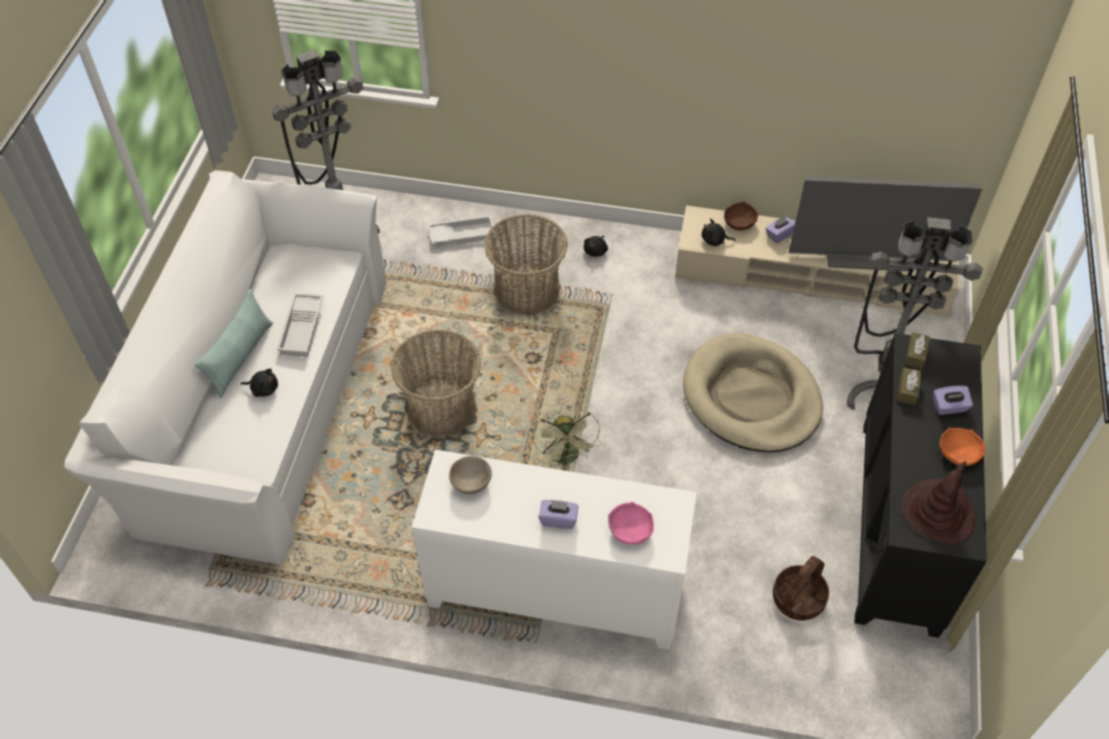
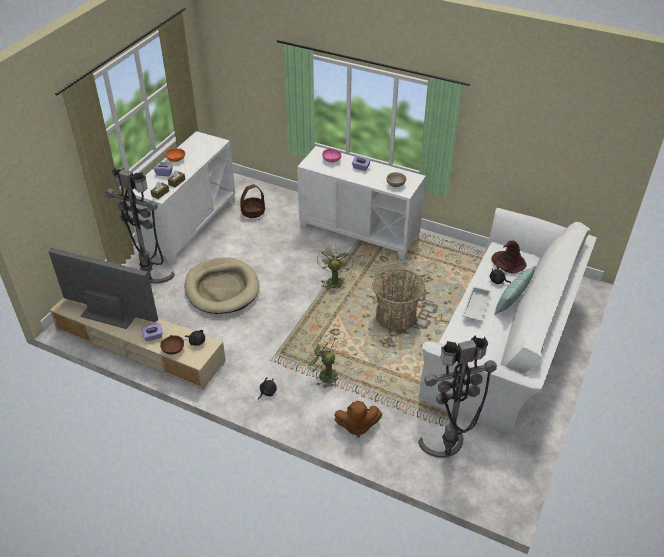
camera: 165 degrees left, 10 degrees down
white tray [428,215,495,244] -> brown plush toy [334,401,382,438]
basket [484,214,568,315] -> green fan [305,334,338,388]
black cabinet [855,333,987,638] -> white cabinet [127,131,235,266]
brown hat [901,461,976,544] -> brown hat moved to [491,240,527,273]

